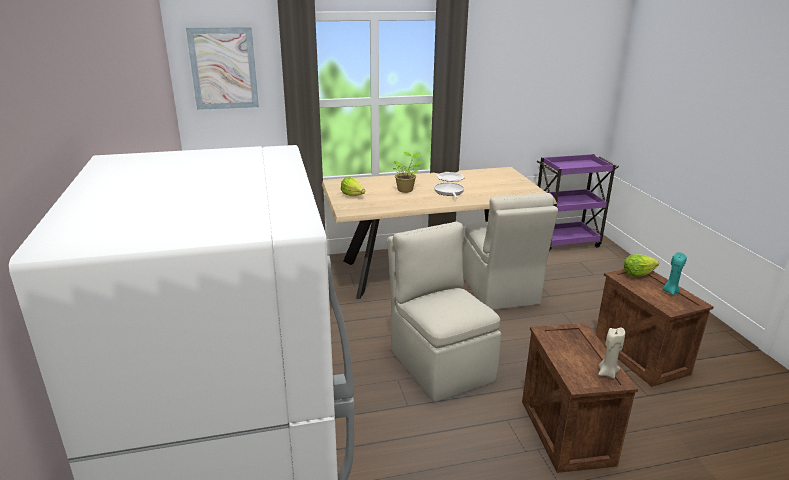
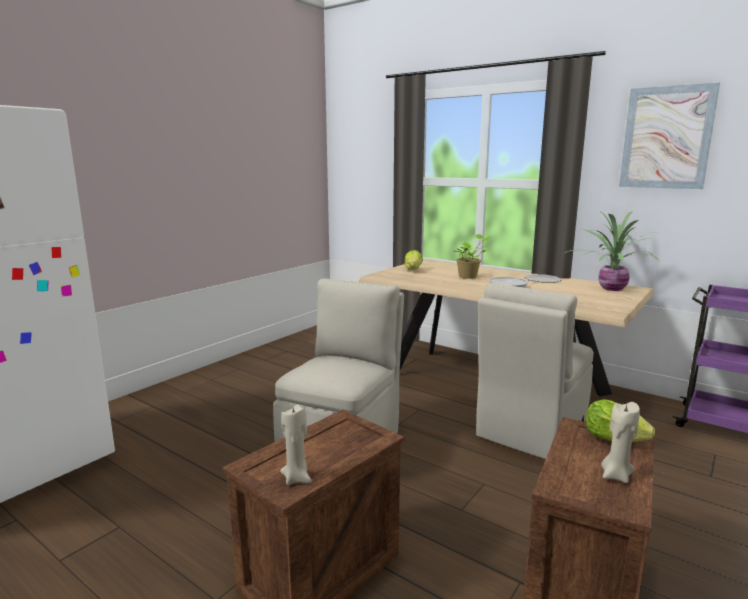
camera: 50 degrees right, 10 degrees down
picture [186,27,259,110] -> picture moved to [619,83,720,189]
turquoise candle [663,252,687,295] -> beige candle [601,402,640,483]
none -> potted plant [565,211,659,291]

